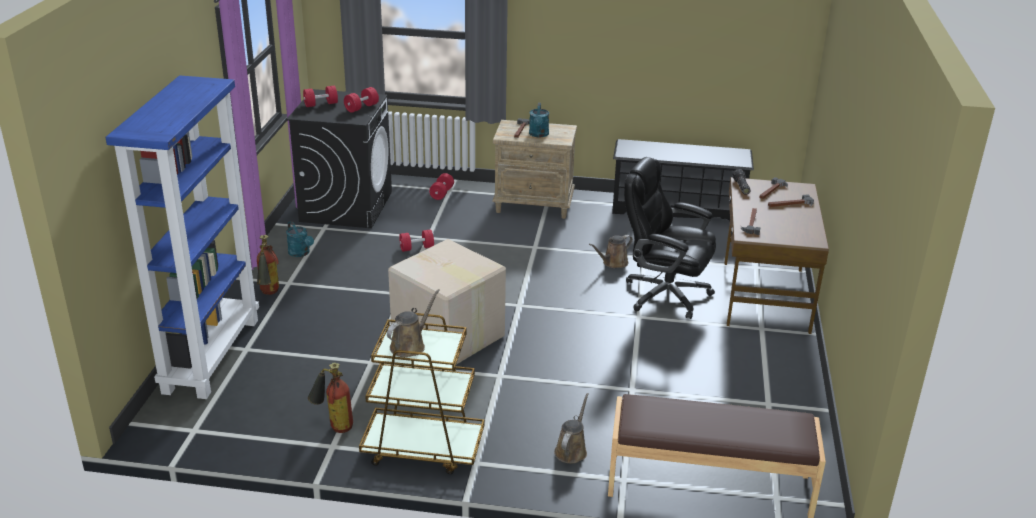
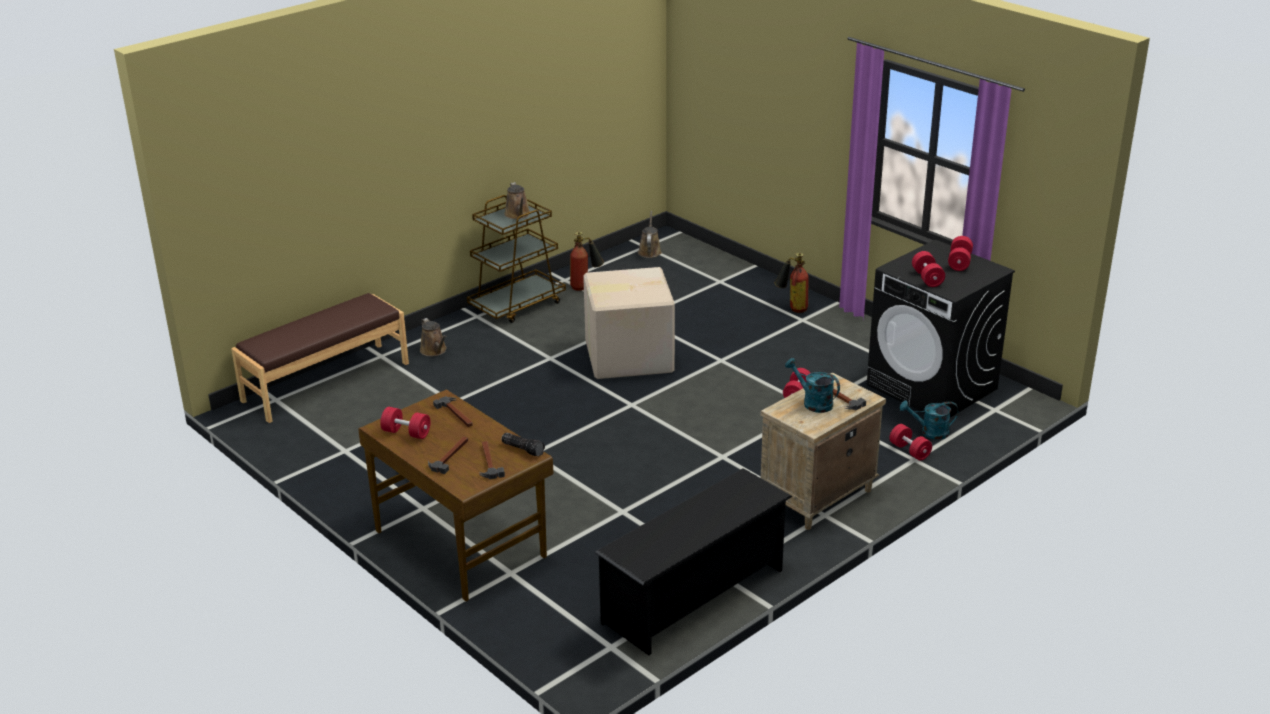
camera: 130 degrees right, 0 degrees up
blue bookcase [105,76,259,399] -> none
turquoise watering can [286,221,314,257] -> turquoise watering can moved to [900,400,958,440]
brown watering can [589,235,633,268] -> brown watering can moved to [638,211,662,258]
black office chair [624,157,716,319] -> none
none -> red dumbbell [380,407,430,439]

